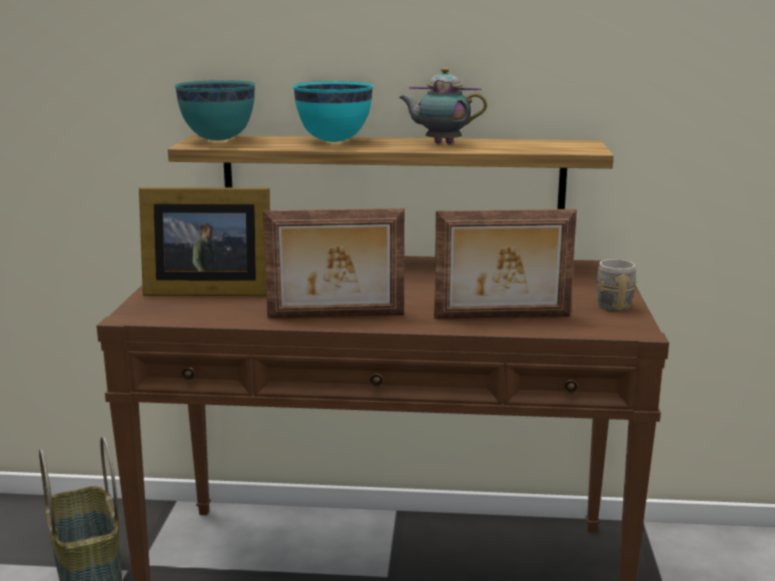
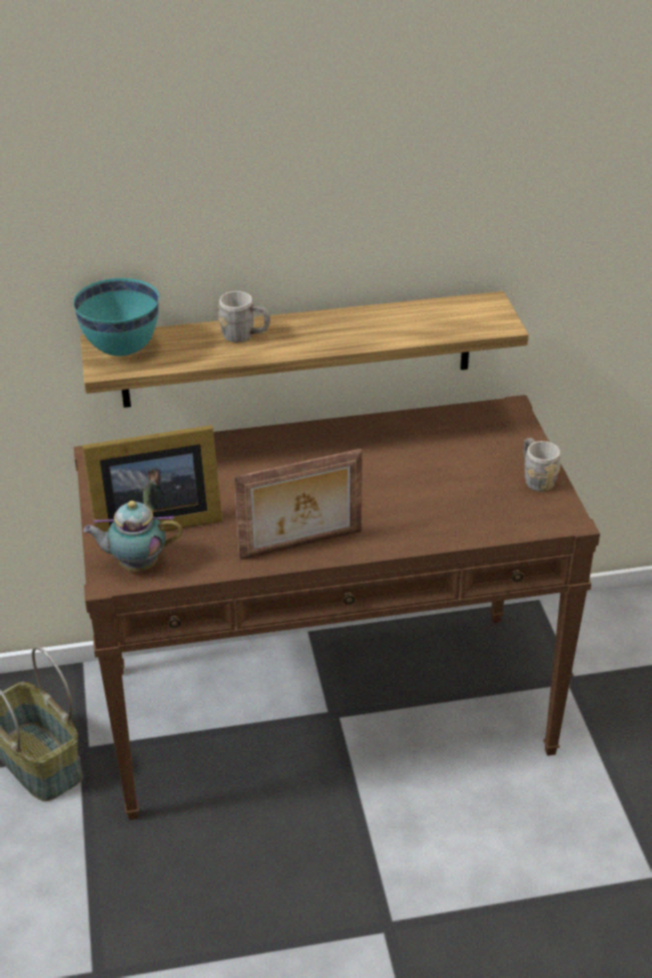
camera: 15 degrees left, 20 degrees up
turquoise bowl [293,81,373,142] -> grey mug [218,291,270,342]
teapot [399,67,487,144] -> teapot moved to [83,501,183,571]
picture frame [434,209,577,319] -> none

